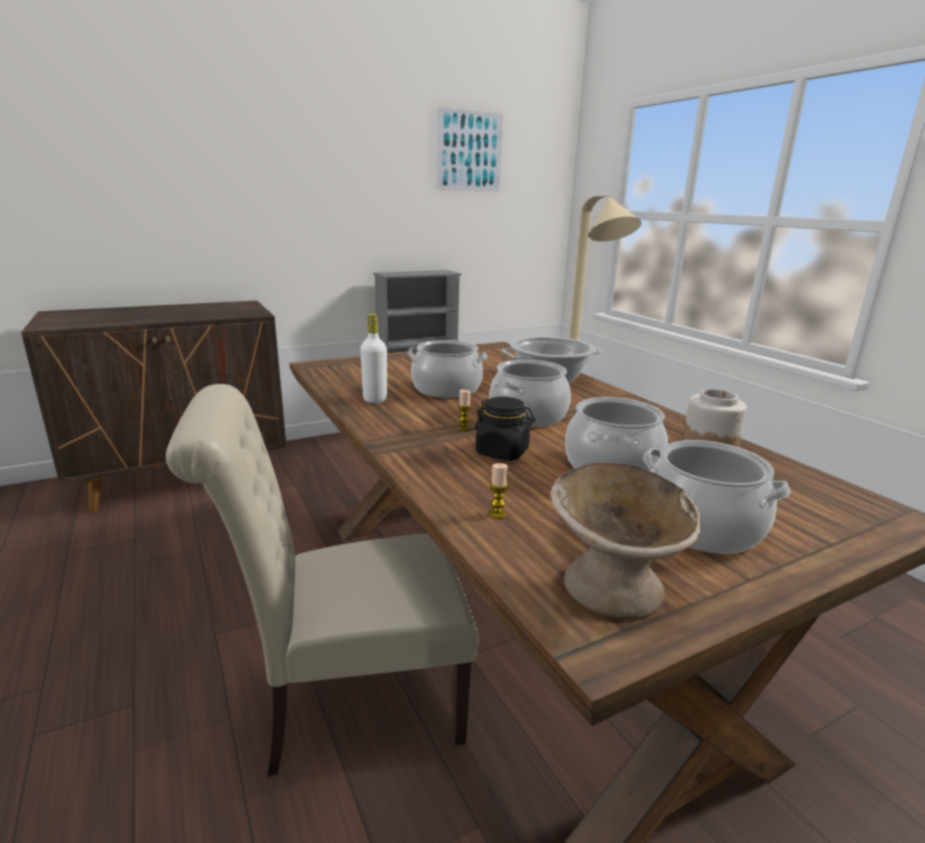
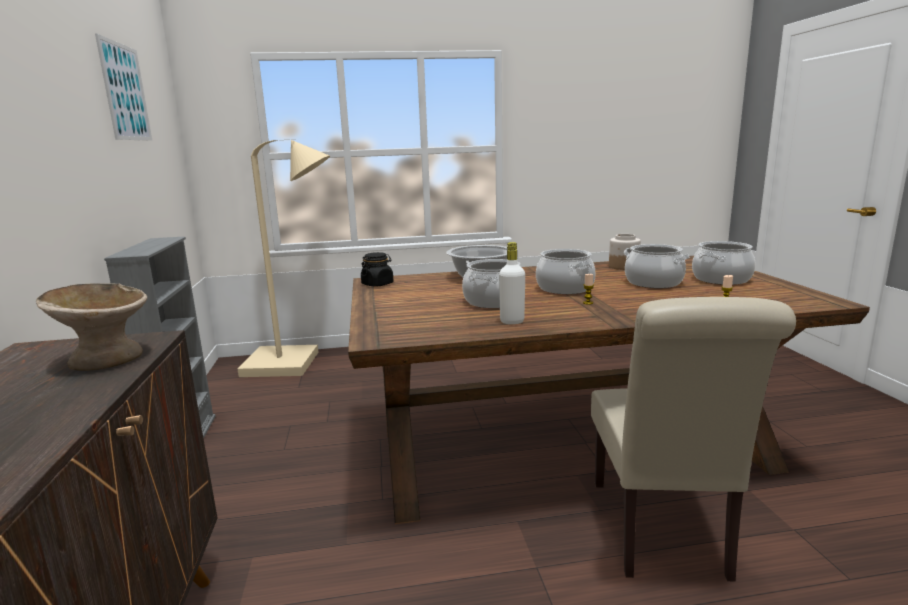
camera: 70 degrees left, 5 degrees down
black jar [474,397,535,461] -> black jar moved to [361,252,394,286]
beige bowl [551,462,701,620] -> beige bowl moved to [36,283,147,371]

